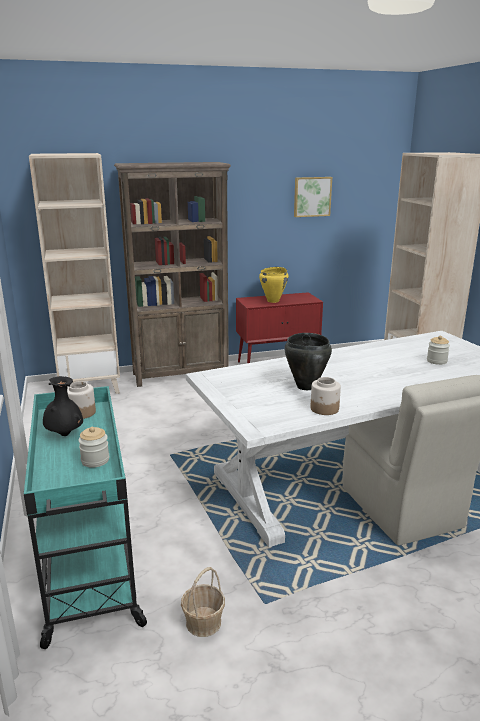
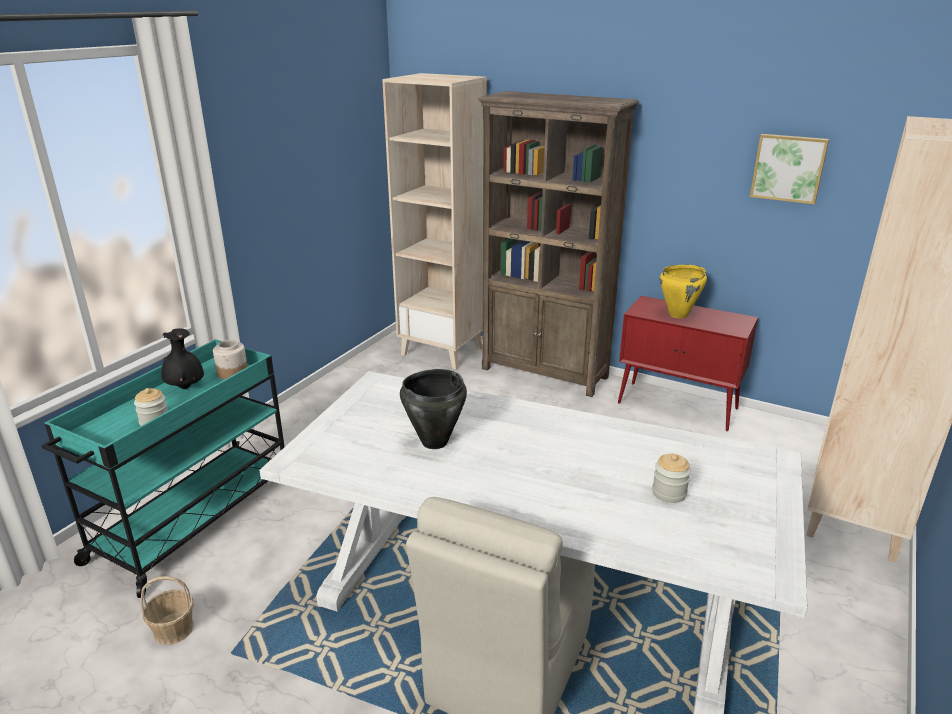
camera: 45 degrees right, 5 degrees up
jar [311,377,341,415] -> none

